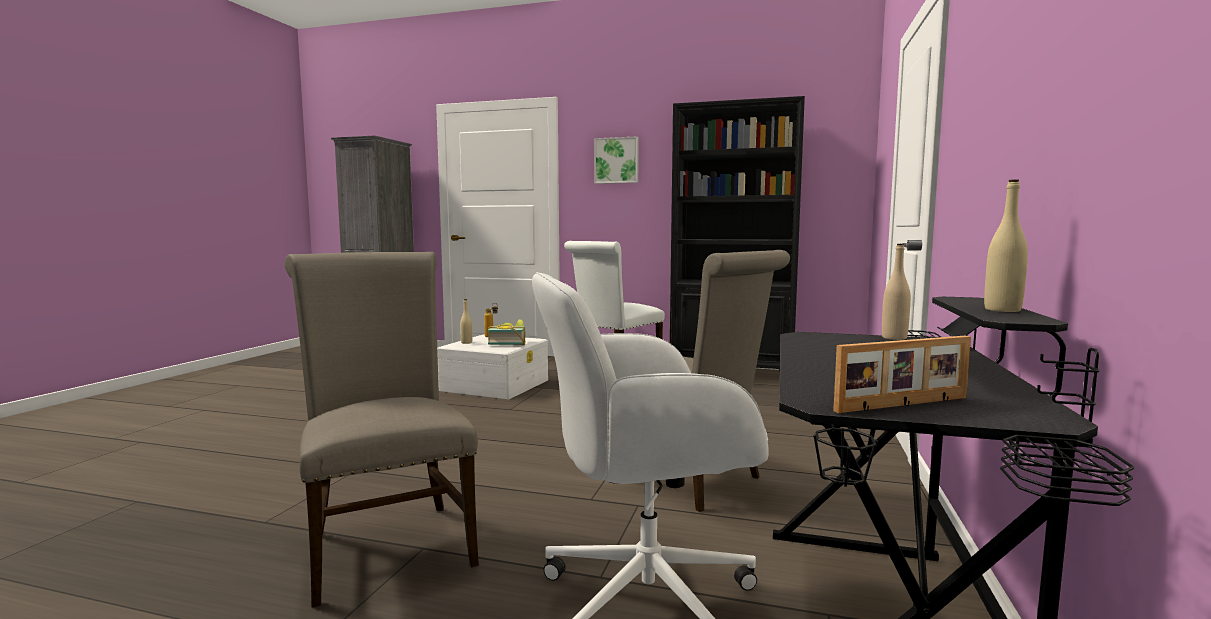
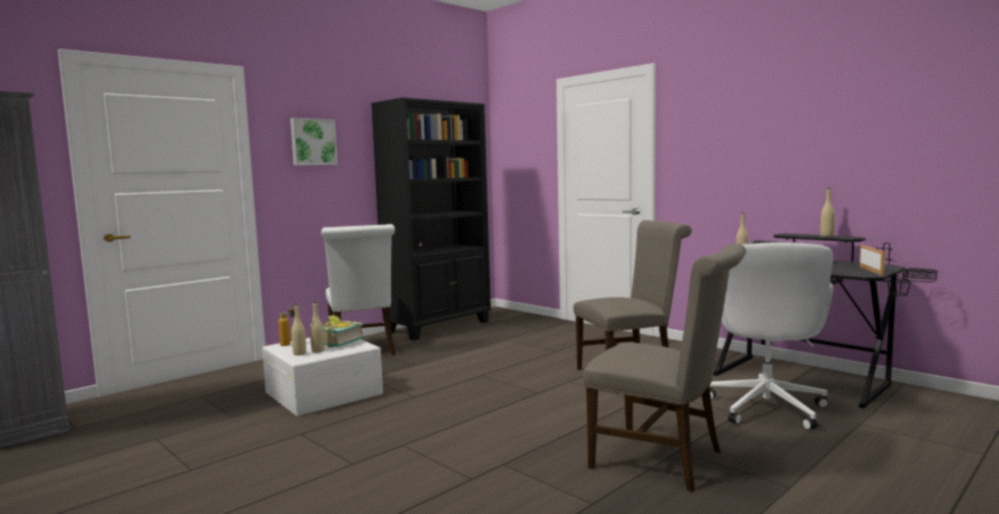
camera: 60 degrees left, 0 degrees up
beige chair [285,252,479,608] -> beige chair turned 150 degrees counterclockwise [583,243,746,492]
none -> beige bottle [310,302,324,353]

